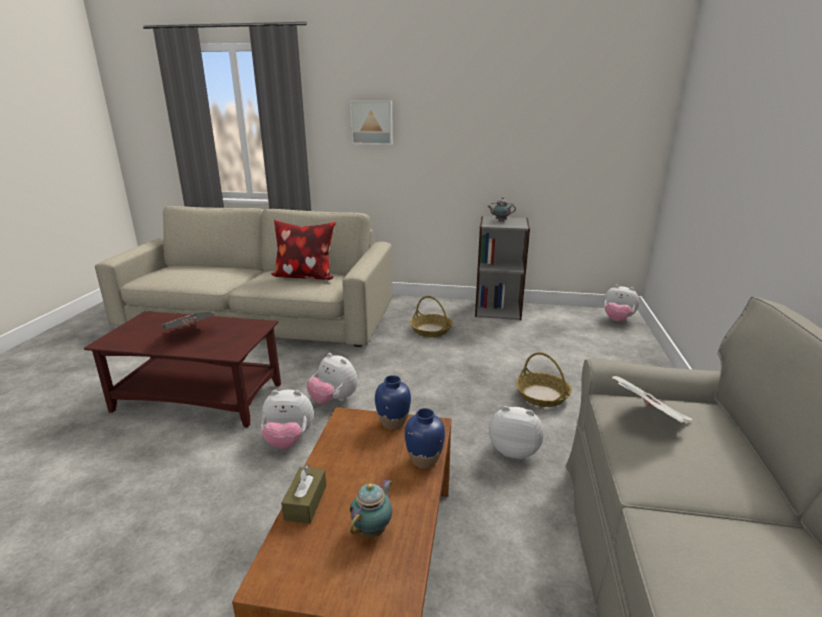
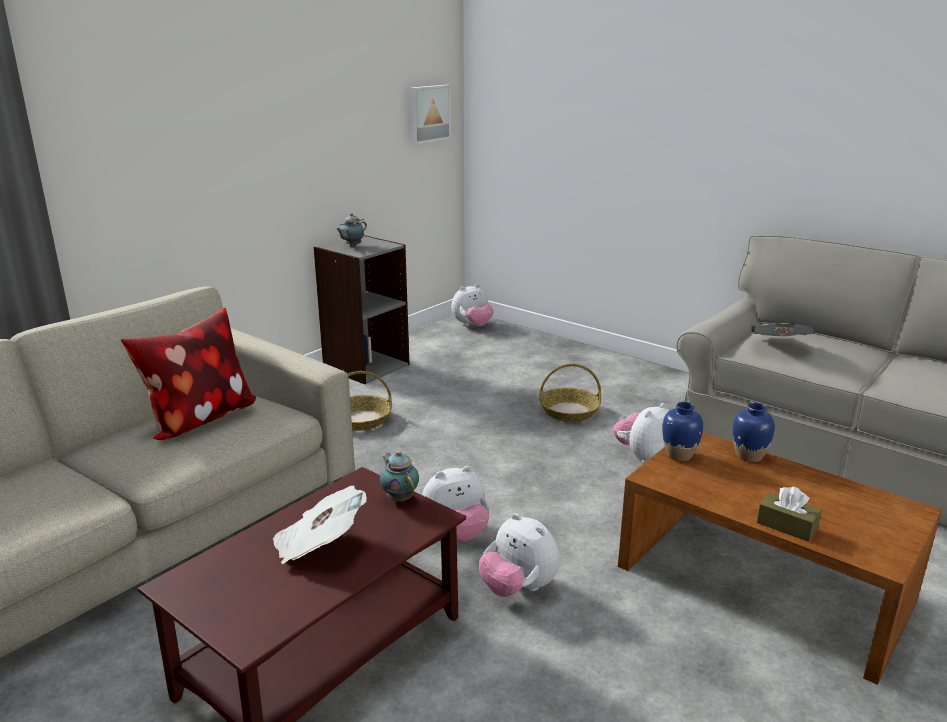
camera: 60 degrees left, 0 degrees up
plush toy [261,389,314,449] -> plush toy turned 105 degrees clockwise [479,513,560,597]
picture [350,100,393,145] -> picture moved to [409,85,451,144]
teapot [350,479,392,537] -> teapot moved to [380,451,419,502]

